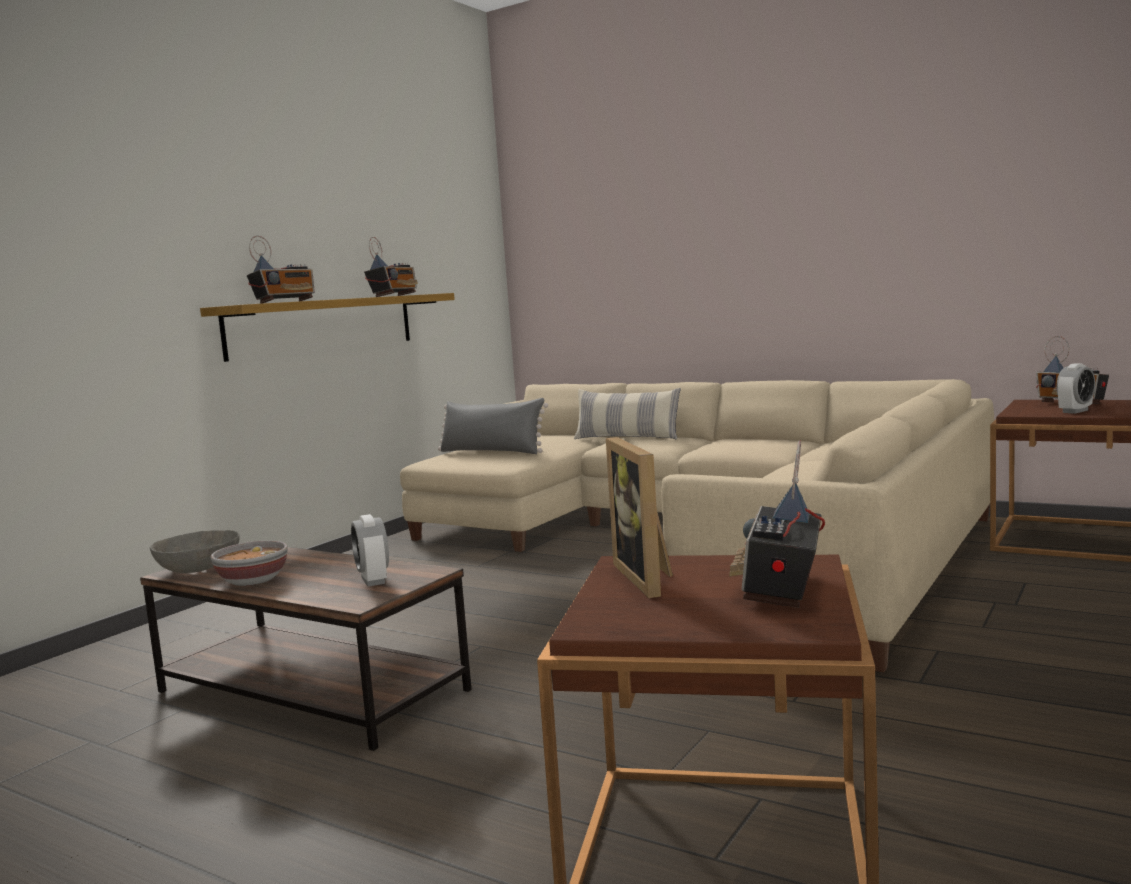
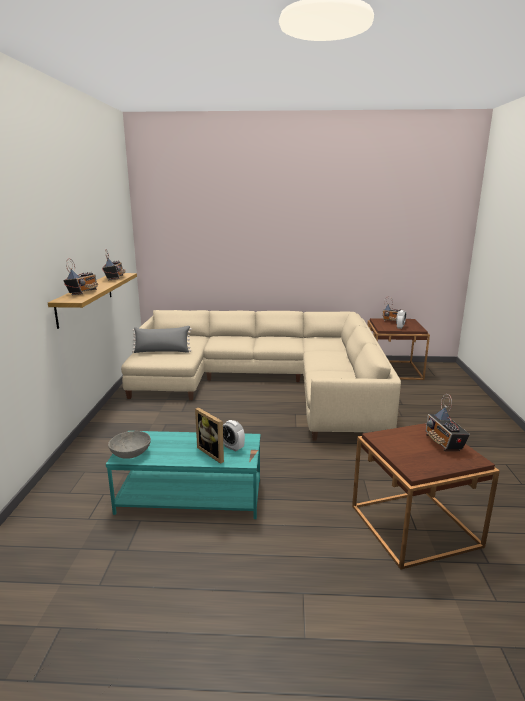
camera: 30 degrees left, 10 degrees up
brown coffee table [140,547,472,751] -> turquoise coffee table [106,431,261,519]
bowl [211,541,288,586] -> none
pillow [574,388,681,439] -> none
picture frame [606,437,673,598] -> picture frame moved to [195,408,224,464]

